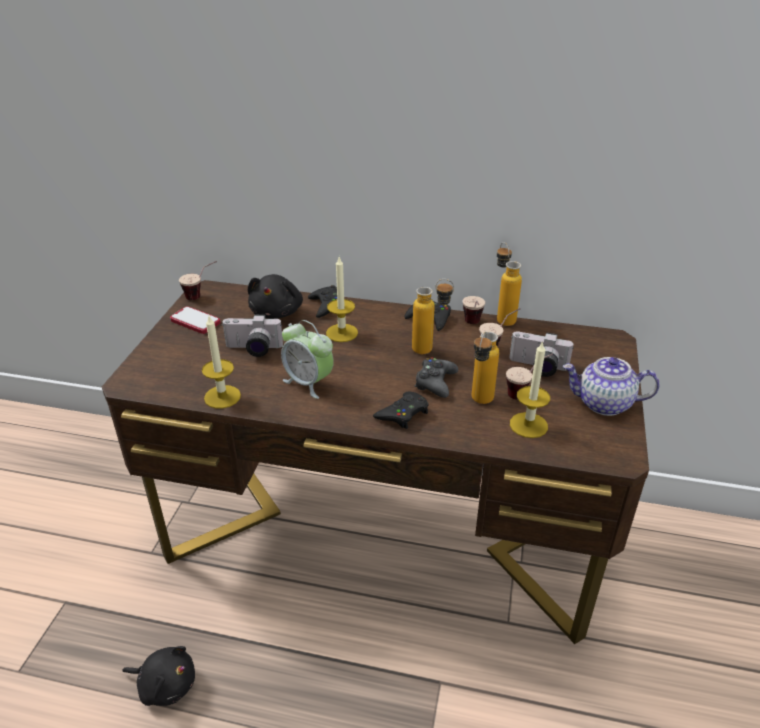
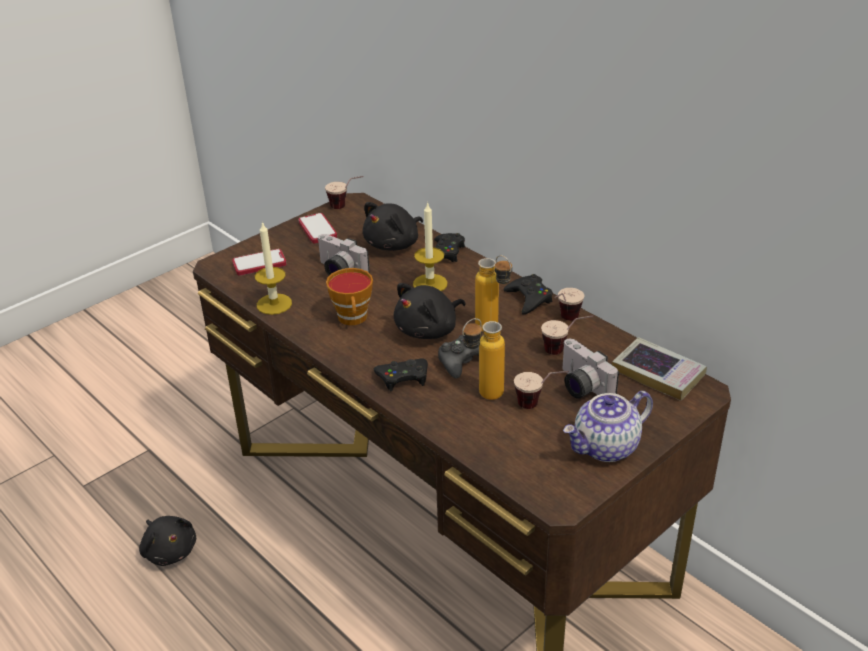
camera: 35 degrees right, 0 degrees up
alarm clock [281,320,334,399] -> cup [326,268,373,325]
bottle [497,242,522,326] -> none
candle [510,341,550,438] -> none
teapot [563,357,660,416] -> teapot turned 75 degrees counterclockwise [563,391,653,462]
none -> phone [232,249,287,276]
none -> black plush toy [394,283,466,339]
none -> book [612,337,707,401]

